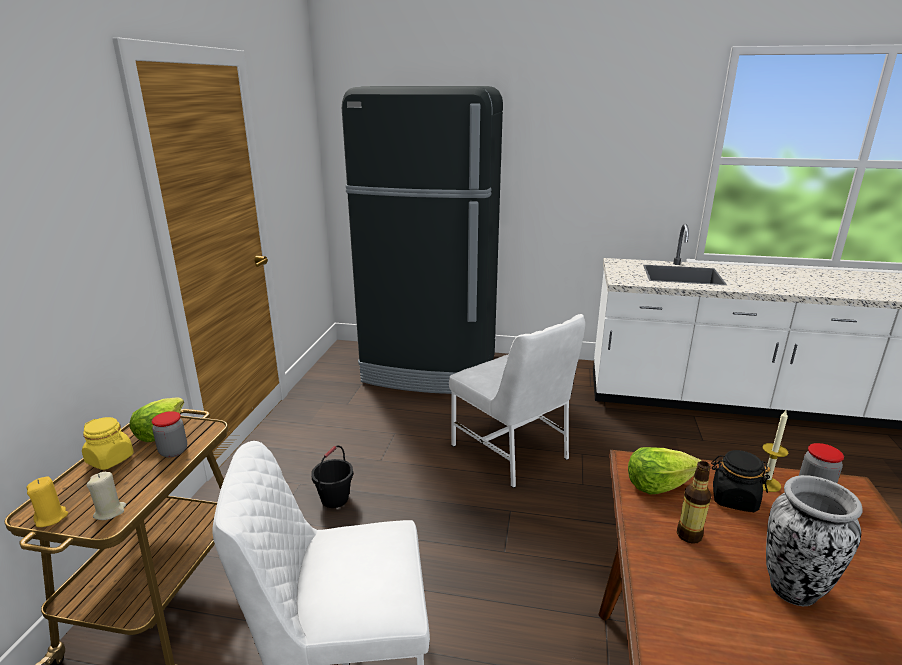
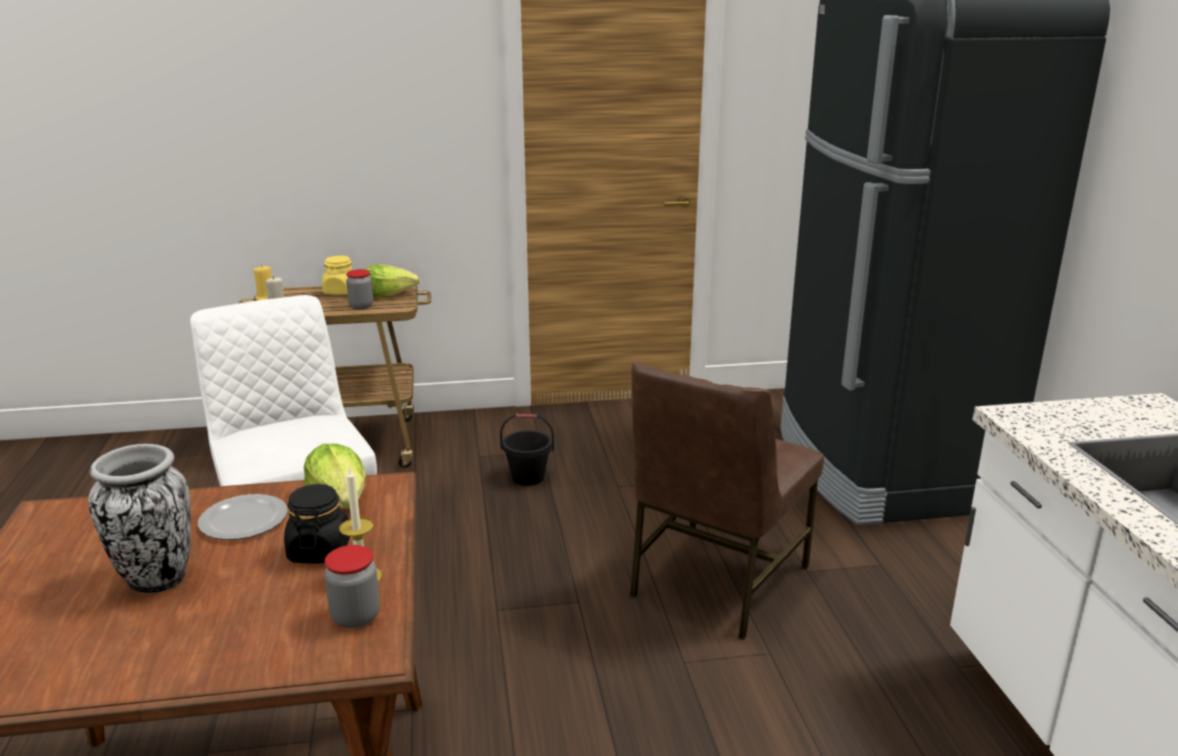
camera: 70 degrees right, 0 degrees up
white chair [449,314,585,488] -> brown chair [630,361,824,640]
bottle [677,461,711,544] -> plate [198,494,288,540]

